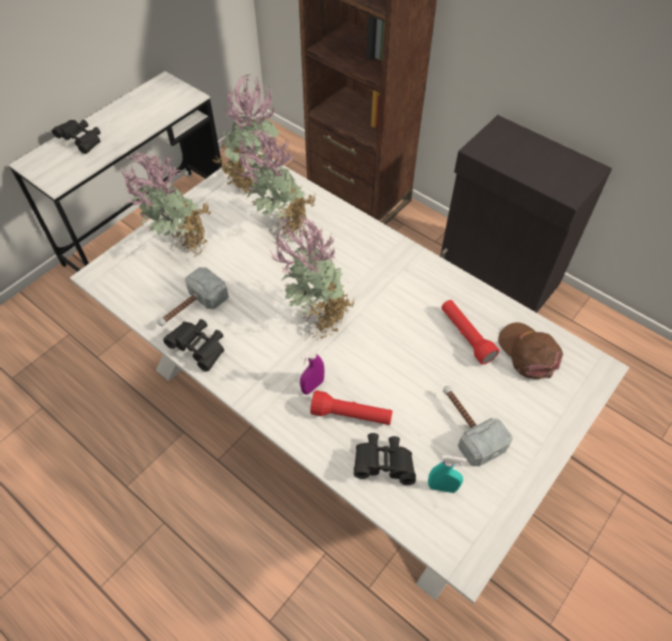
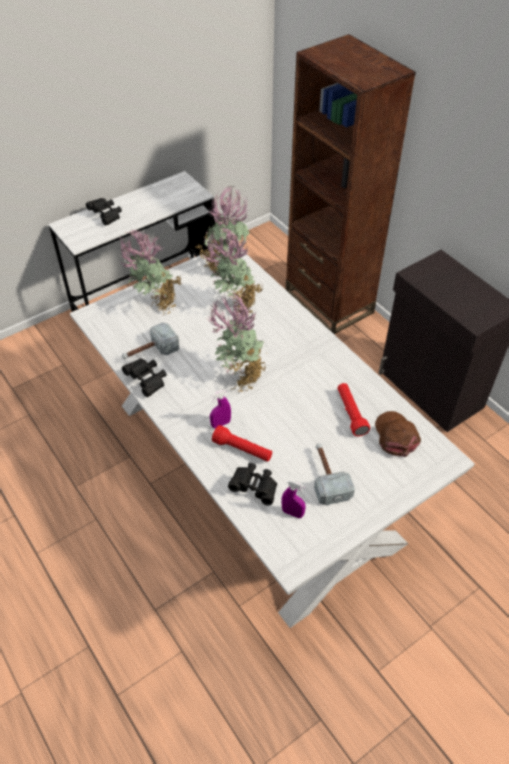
camera: 15 degrees right, 5 degrees down
turquoise spray bottle [428,455,467,493] -> purple spray bottle [281,480,306,518]

